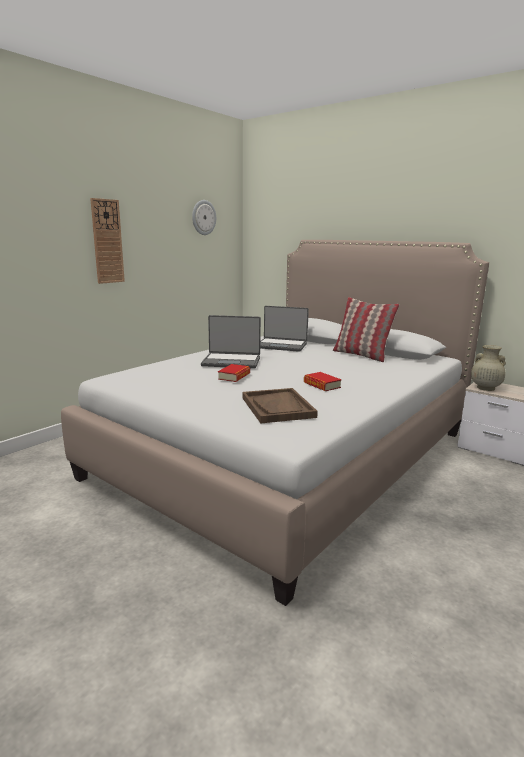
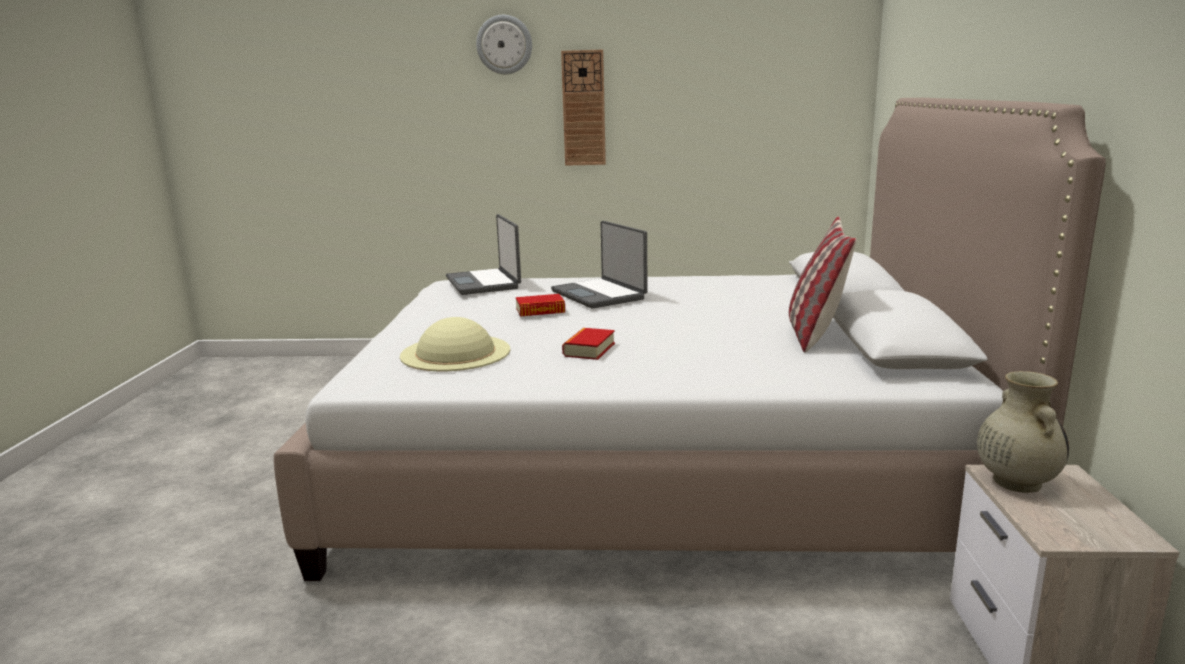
camera: 55 degrees right, 0 degrees up
wall clock [192,200,216,235] -> wall clock moved to [476,15,532,74]
brown tray [242,388,318,423] -> beige hat [400,317,510,371]
laptop [260,306,309,352] -> laptop moved to [446,214,521,295]

